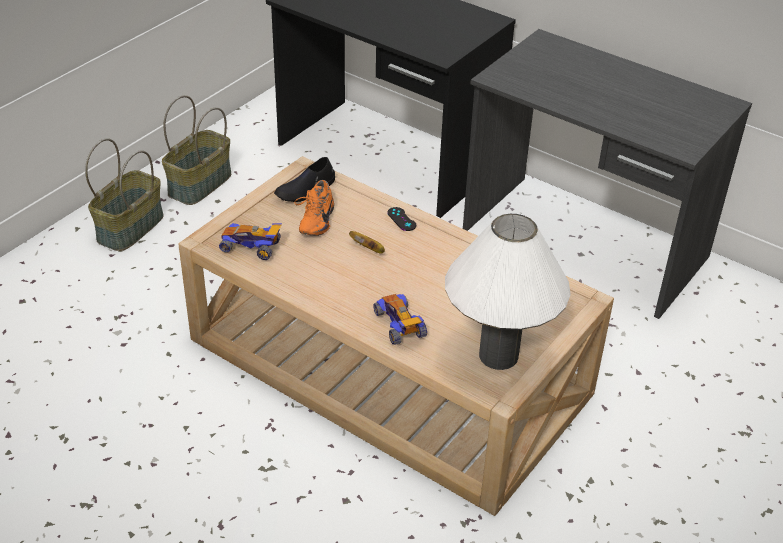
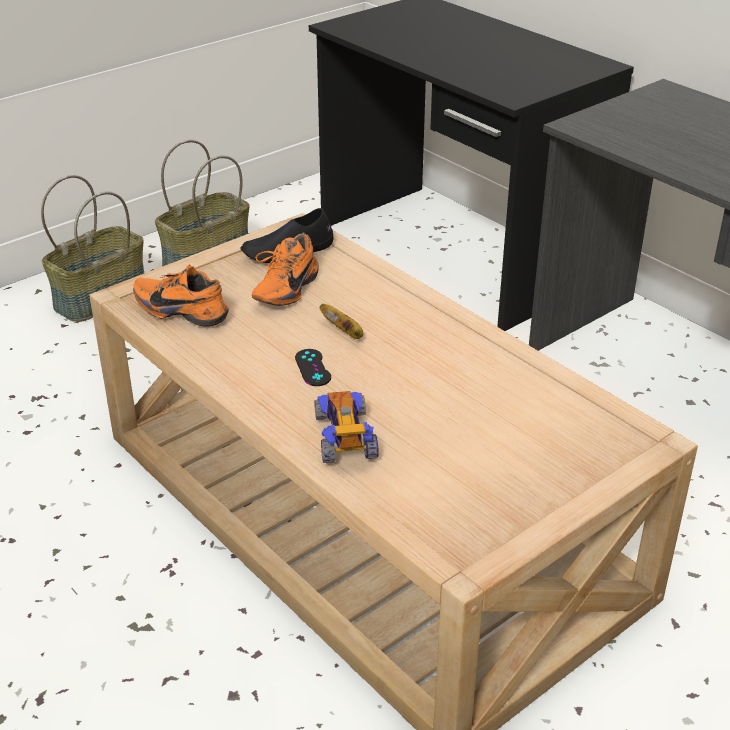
camera: 15 degrees right, 5 degrees down
toy car [219,223,282,260] -> orange shoe [133,264,229,327]
black game controller [387,207,416,231] -> black game controller moved to [295,349,331,386]
white table lamp [445,214,571,370] -> none

